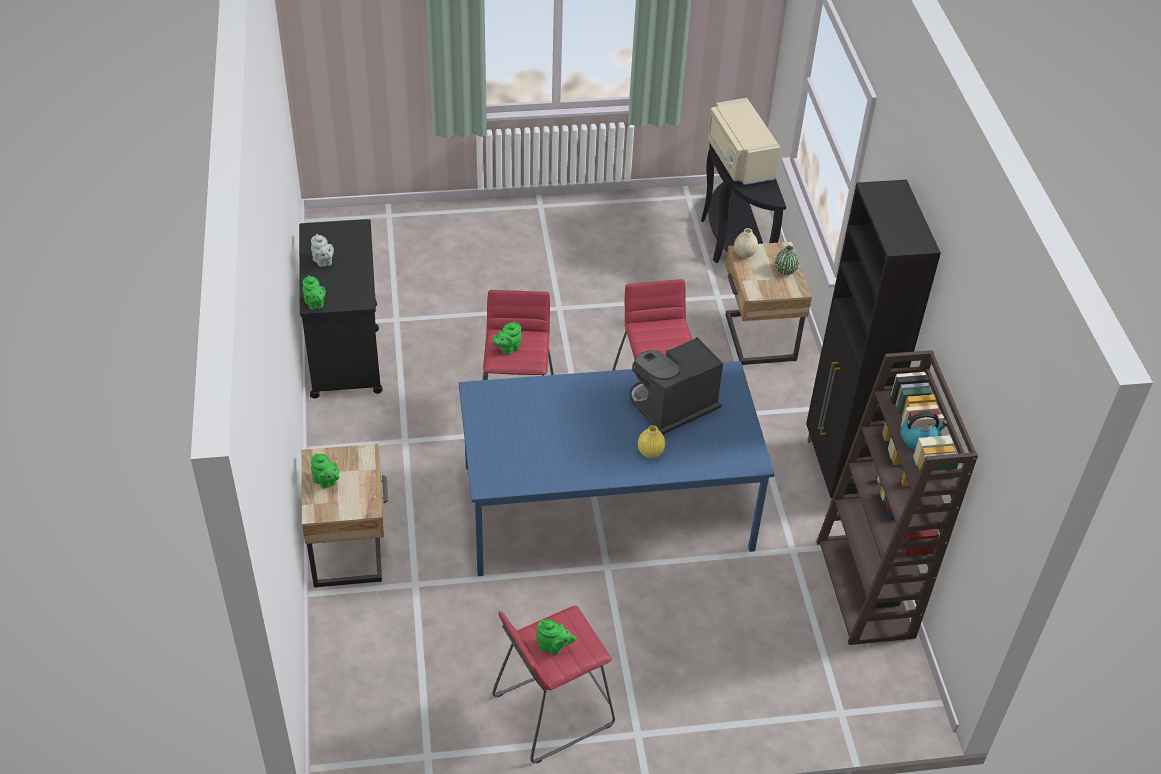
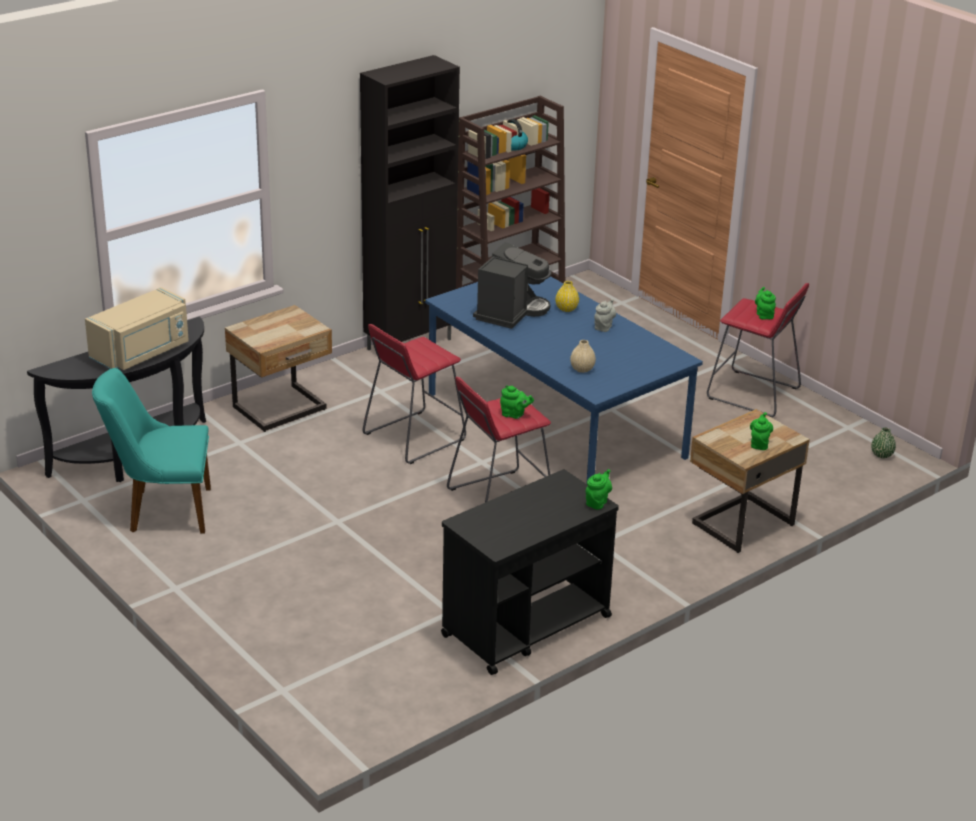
camera: 120 degrees left, 15 degrees down
grey teapot [311,234,334,267] -> grey teapot moved to [594,299,616,332]
coffee machine [630,337,723,435] -> coffee machine turned 90 degrees counterclockwise [473,242,551,329]
beige vase [734,228,758,258] -> beige vase moved to [570,340,596,373]
green vase [775,245,799,275] -> green vase moved to [871,428,896,458]
none -> turquoise chair [92,368,211,534]

